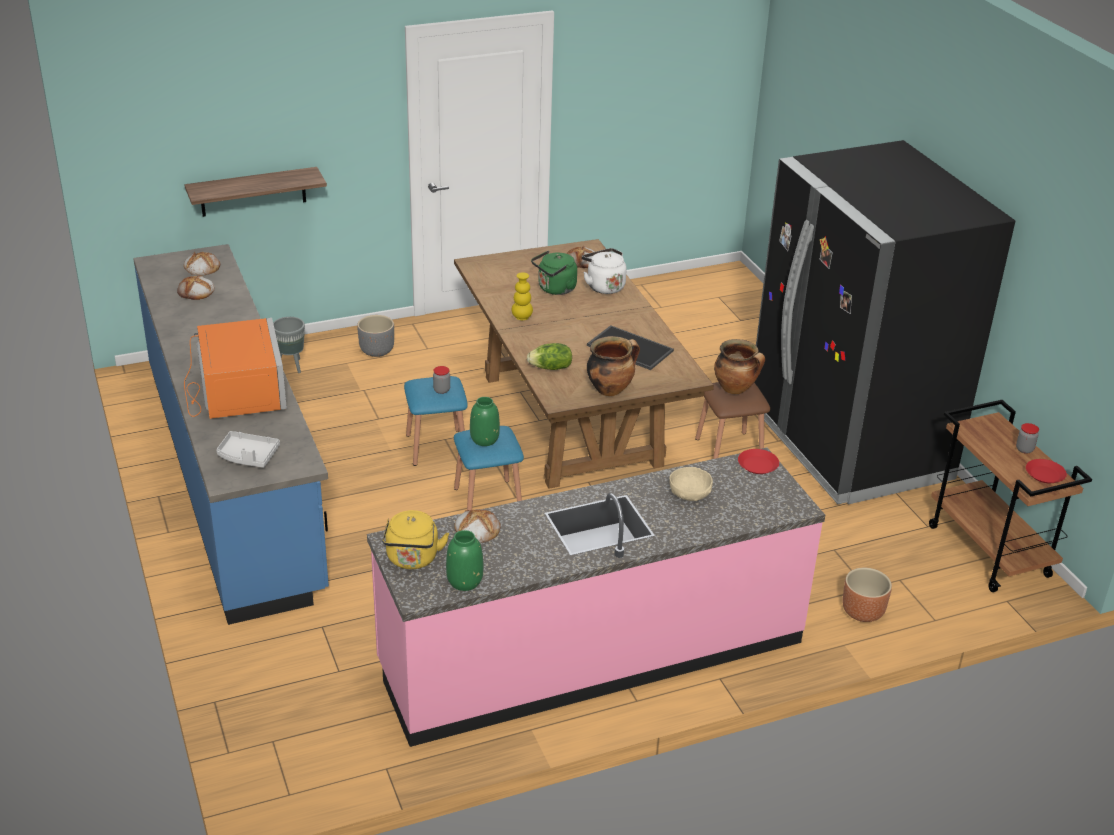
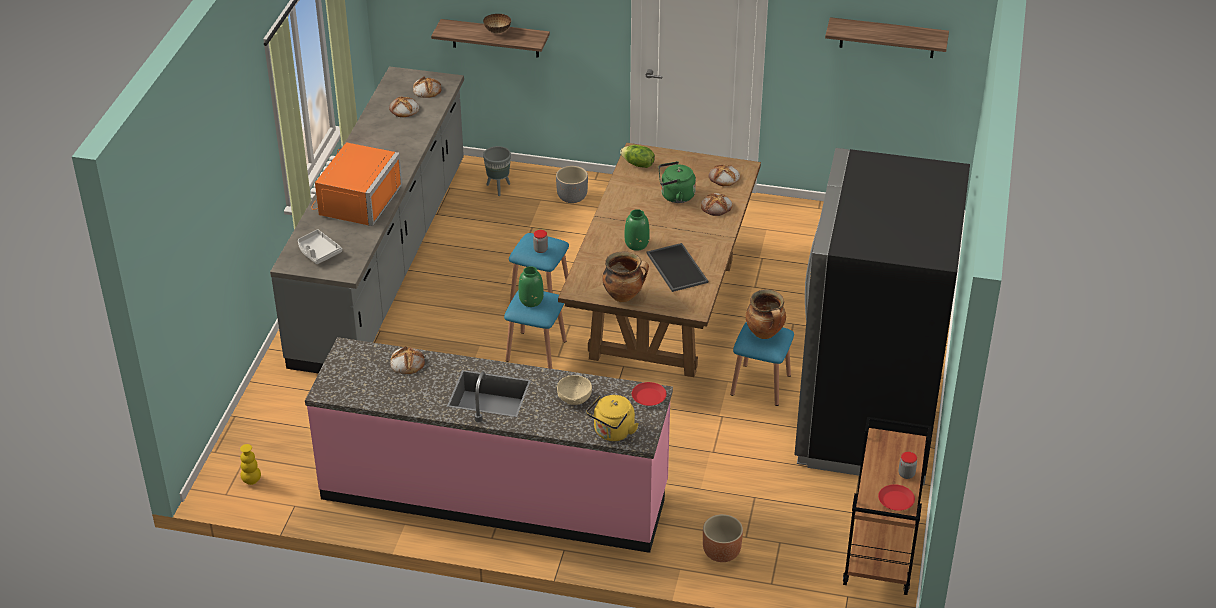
camera: 35 degrees right, 5 degrees up
blue counter [133,244,329,625] -> grey counter [270,66,464,374]
yellow kettle [382,510,449,569] -> yellow kettle moved to [586,395,639,441]
green vase [446,530,483,591] -> green vase moved to [625,209,650,251]
yellow vase [512,272,533,320] -> yellow vase moved to [240,444,261,485]
lettuce [527,343,572,370] -> lettuce moved to [620,145,655,168]
white kettle [582,248,627,294] -> bread [701,193,733,216]
brown stool [695,382,770,459] -> blue stool [730,322,794,406]
none -> bowl [483,14,511,33]
none -> shelf [825,17,949,58]

